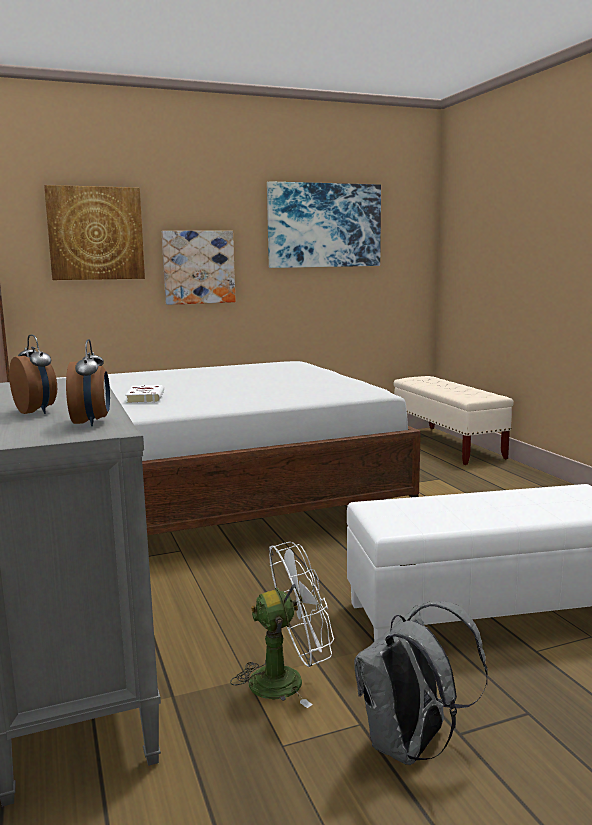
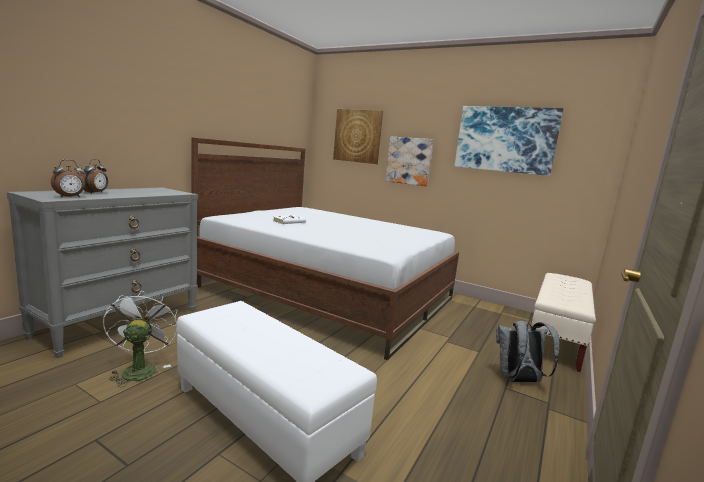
camera: 50 degrees right, 0 degrees up
white fan [230,542,334,708] -> white fan turned 135 degrees counterclockwise [103,290,177,387]
grey backpack [354,601,488,765] -> grey backpack moved to [496,321,560,383]

